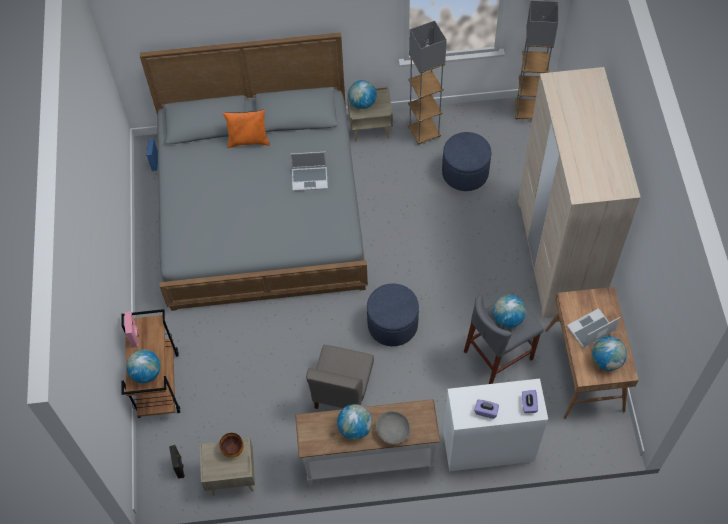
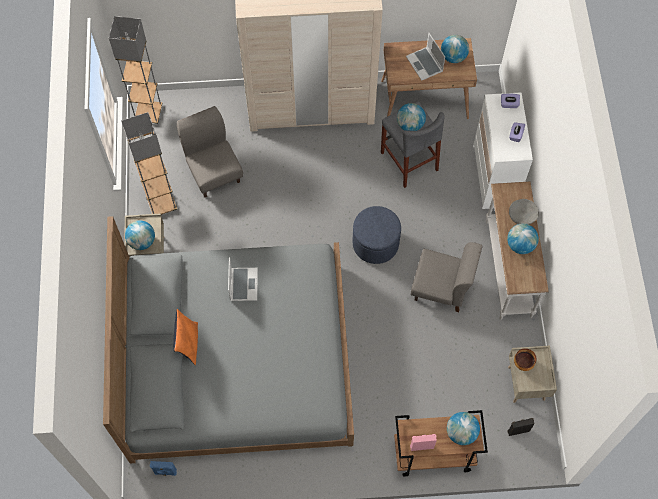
camera: 90 degrees left, 5 degrees up
blue ottoman [442,132,491,191] -> grey chair [177,106,243,197]

